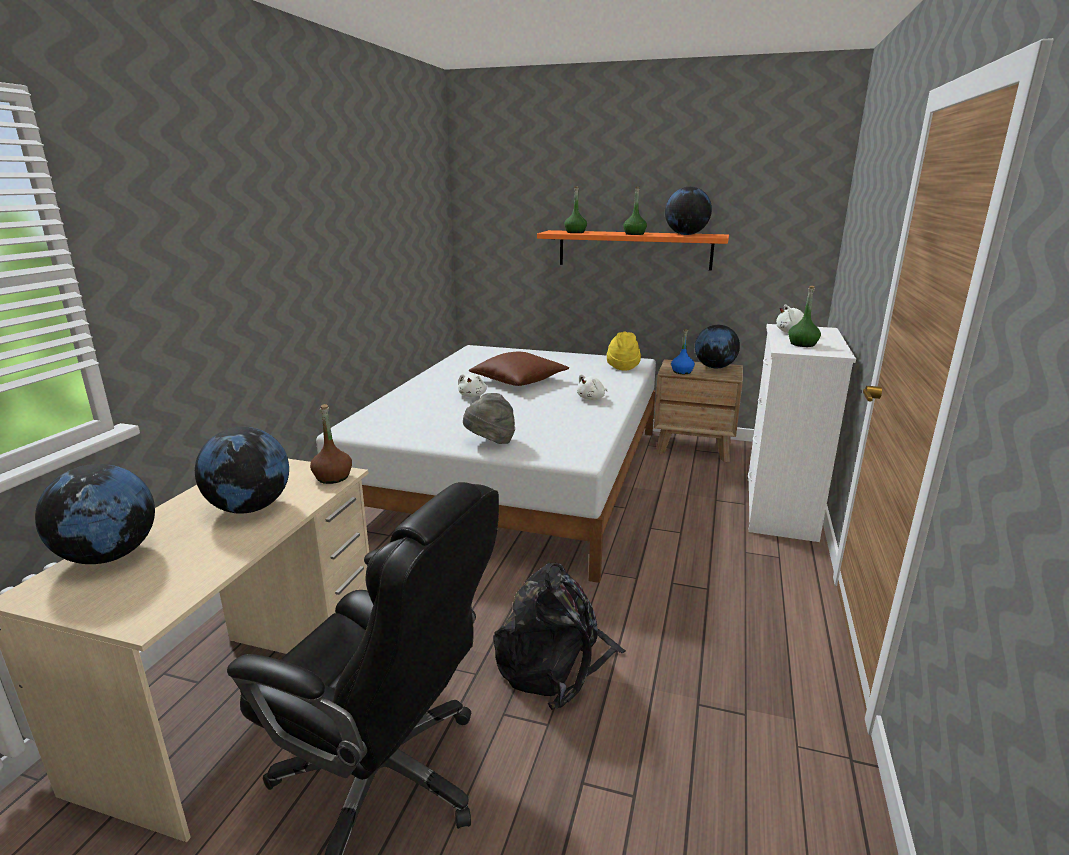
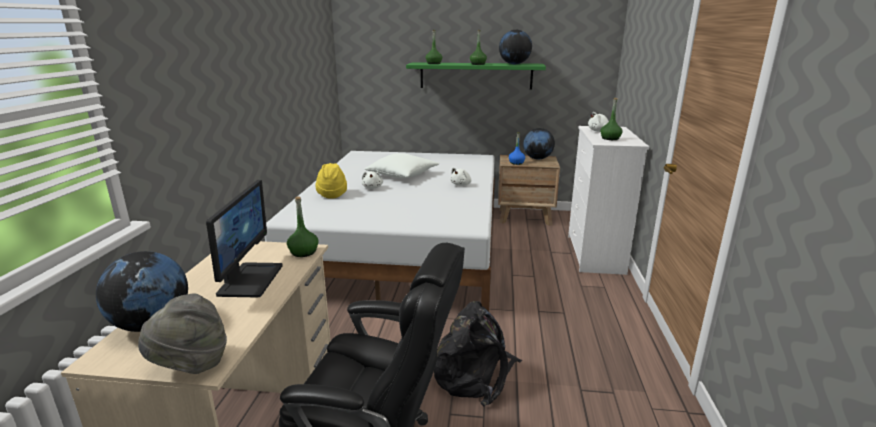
camera: 10 degrees left, 0 degrees up
globe [195,427,289,514] -> monitor [206,180,283,297]
brown bottle [310,404,352,484] -> green bottle [287,196,319,257]
grey hat [463,393,515,444] -> grey hat moved to [138,293,227,374]
brown pillow [469,351,569,386] -> white pillow [365,153,439,179]
orange shelf [537,230,729,271] -> green shelf [406,62,546,90]
yellow hat [607,331,641,371] -> yellow hat moved to [315,163,347,199]

